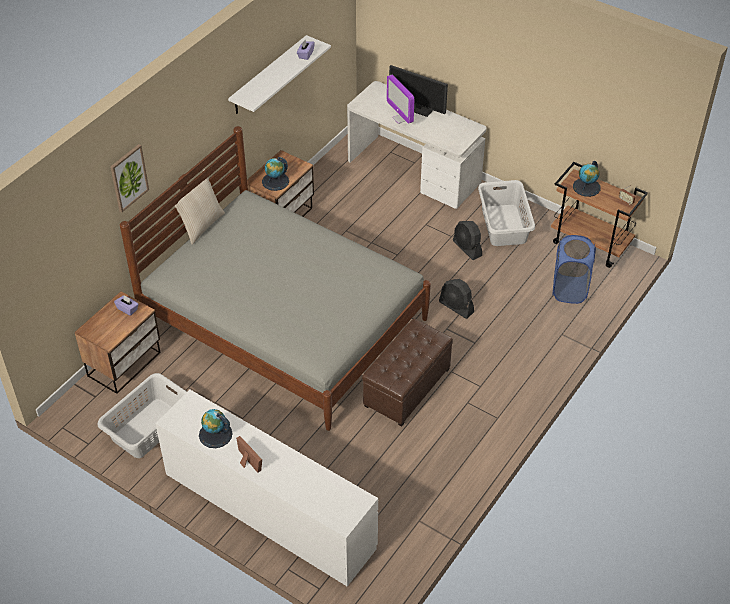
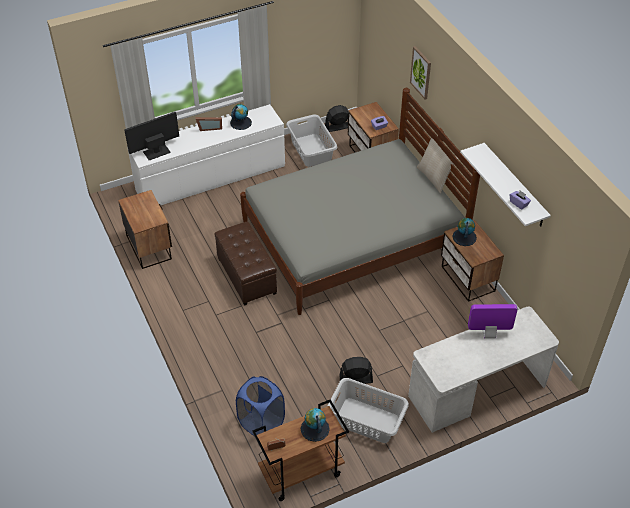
camera: 120 degrees right, 0 degrees up
monitor [389,65,448,117] -> monitor moved to [124,112,179,160]
black fan [439,279,474,319] -> black fan moved to [325,105,348,132]
none -> nightstand [118,190,172,269]

